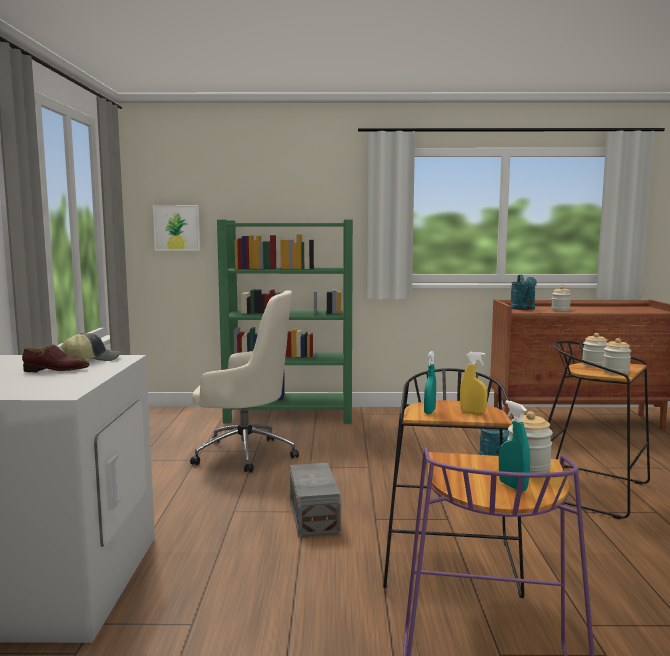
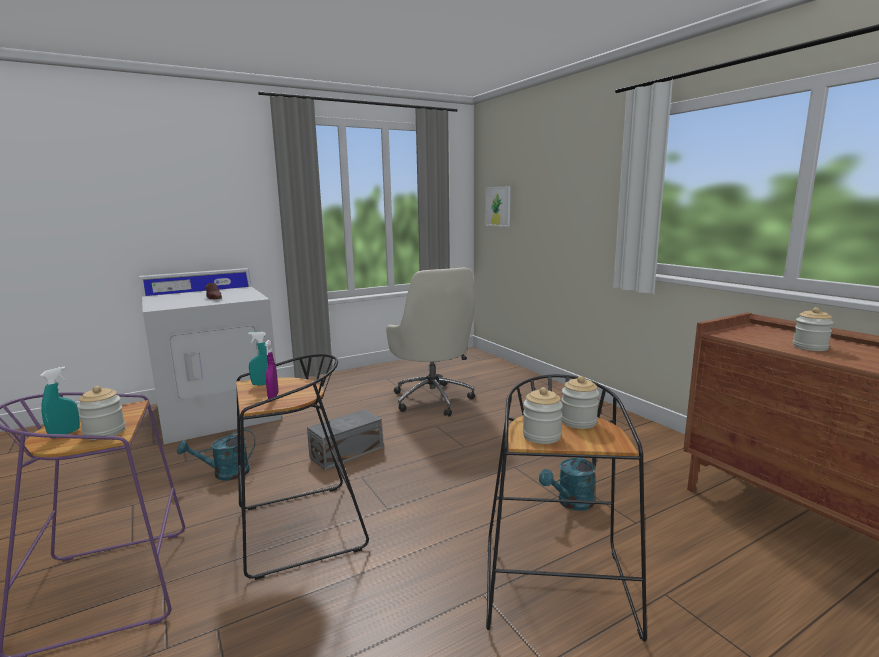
camera: 60 degrees right, 5 degrees up
cap [61,333,121,361] -> none
green bookcase [217,219,353,424] -> none
yellow spray bottle [460,352,488,413] -> purple spray bottle [265,340,279,399]
turquoise watering can [510,275,537,310] -> turquoise watering can moved to [177,429,255,481]

